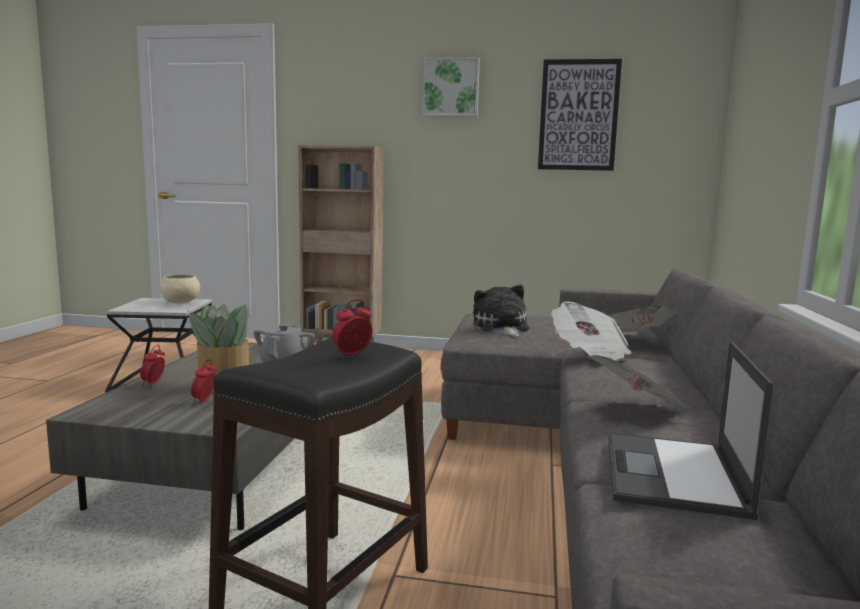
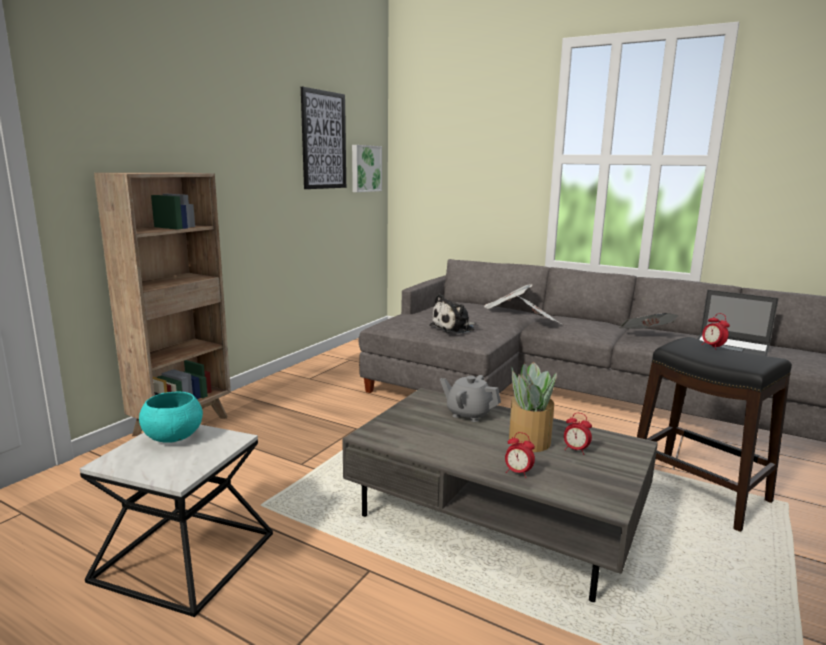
camera: 70 degrees left, 5 degrees up
beige bowl [160,274,200,304] -> turquoise bowl [139,391,203,443]
picture [422,57,480,117] -> picture moved to [352,145,382,192]
plush toy [473,285,529,337] -> plush toy turned 45 degrees counterclockwise [429,294,476,334]

